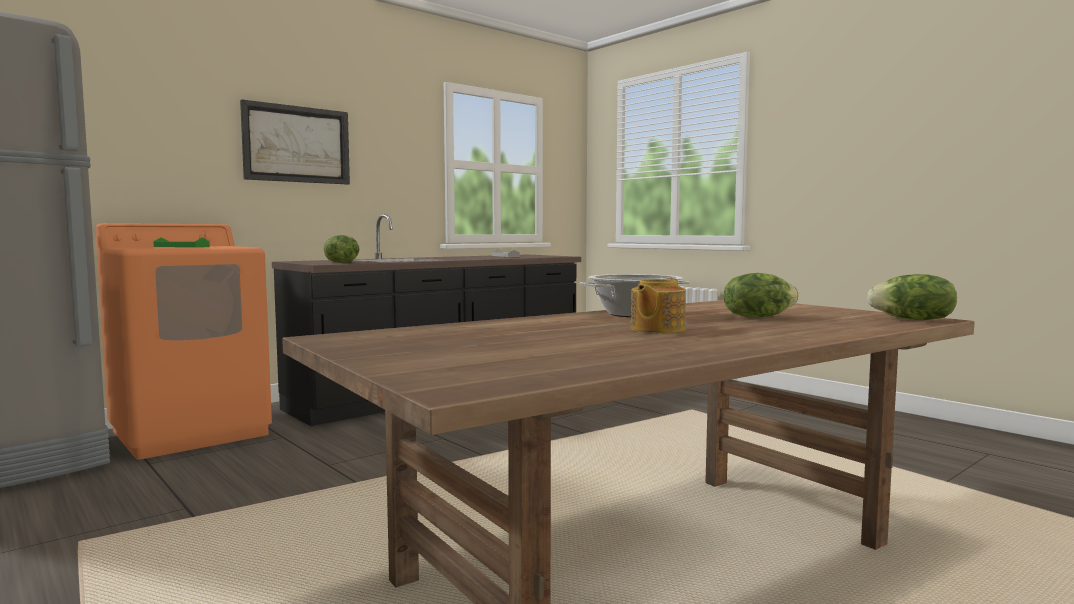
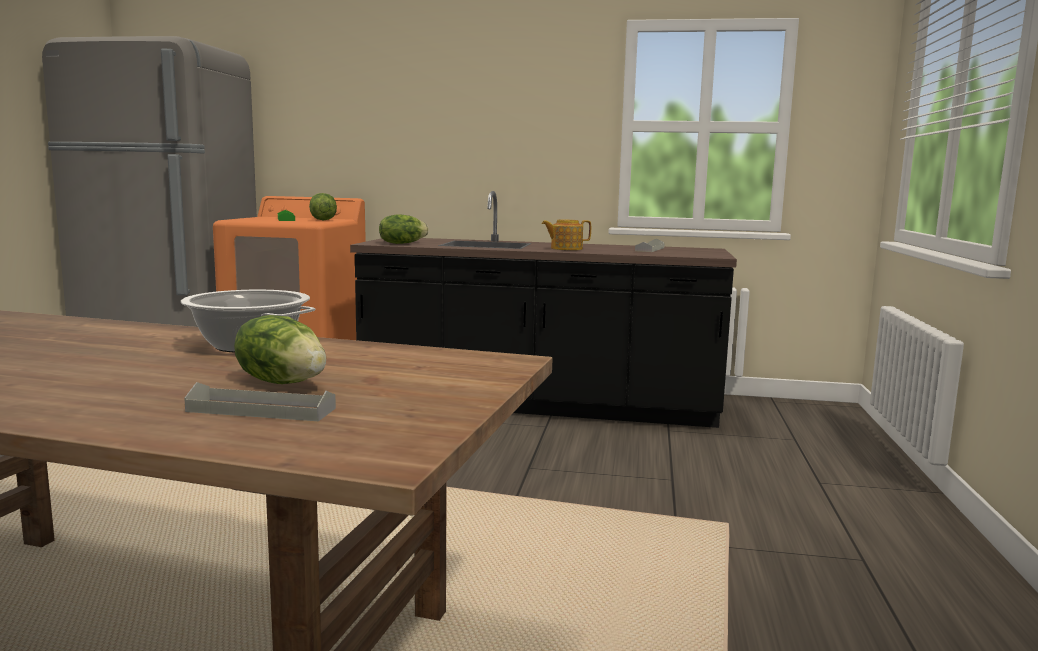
camera: 50 degrees right, 5 degrees up
picture [240,99,350,185] -> none
teapot [631,278,686,333] -> teapot moved to [542,220,591,250]
lettuce [867,274,957,320] -> lettuce moved to [309,193,337,220]
none -> grey tray [184,382,336,421]

